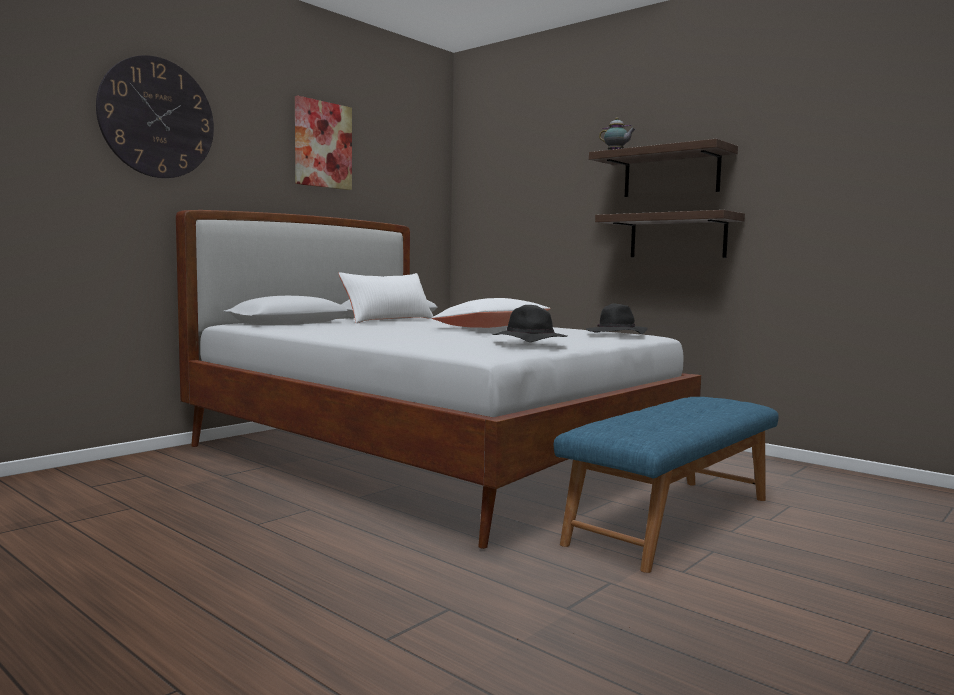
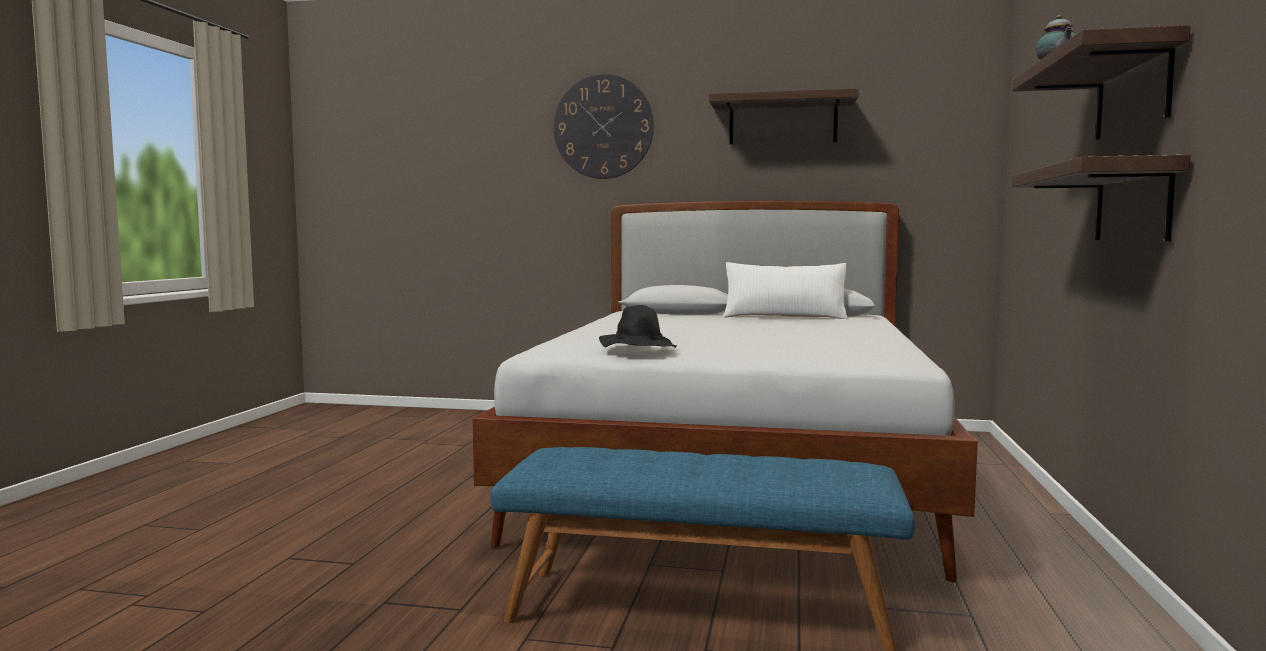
camera: 60 degrees right, 0 degrees up
picture [295,95,352,190] -> shelf [709,88,859,144]
white pillow [432,298,551,328] -> none
black hat [586,303,648,334] -> none

